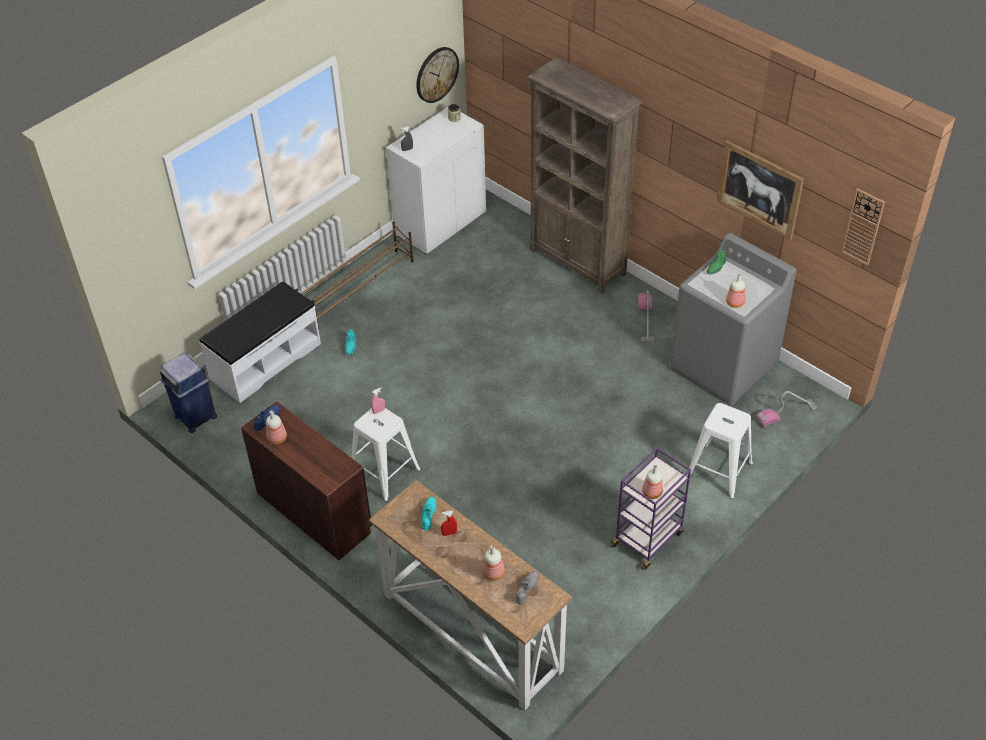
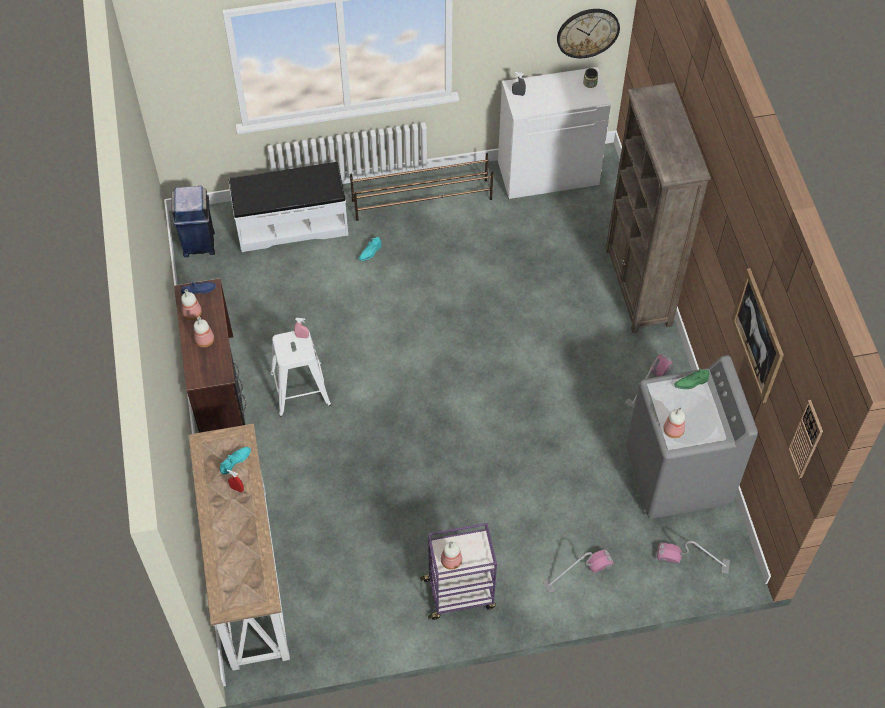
camera: 35 degrees right, 10 degrees up
bottle [482,545,505,581] -> bottle moved to [194,317,214,347]
grey shoe [515,571,539,605] -> none
white stool [687,403,753,499] -> vacuum cleaner [542,550,614,593]

